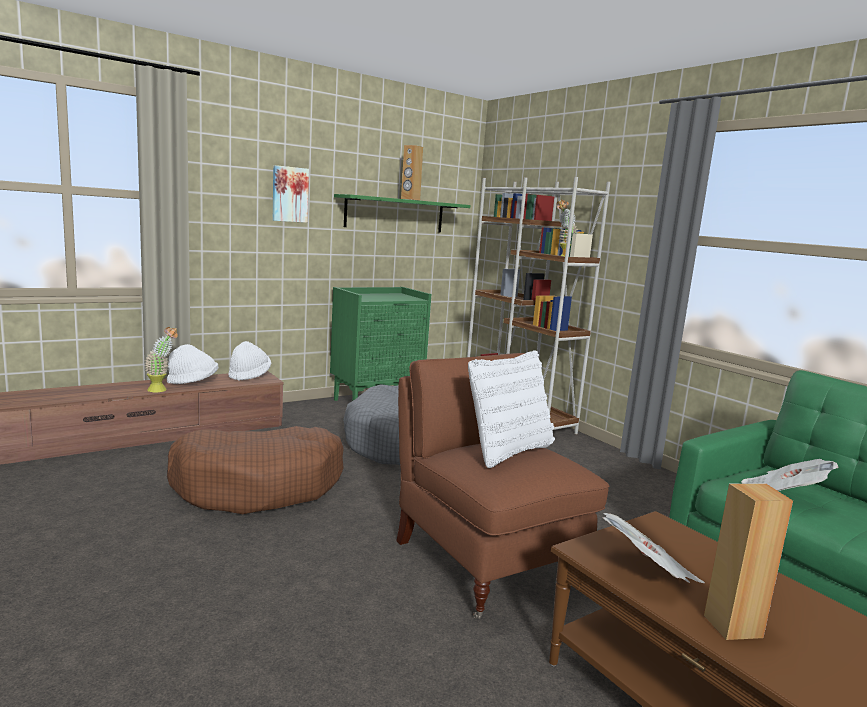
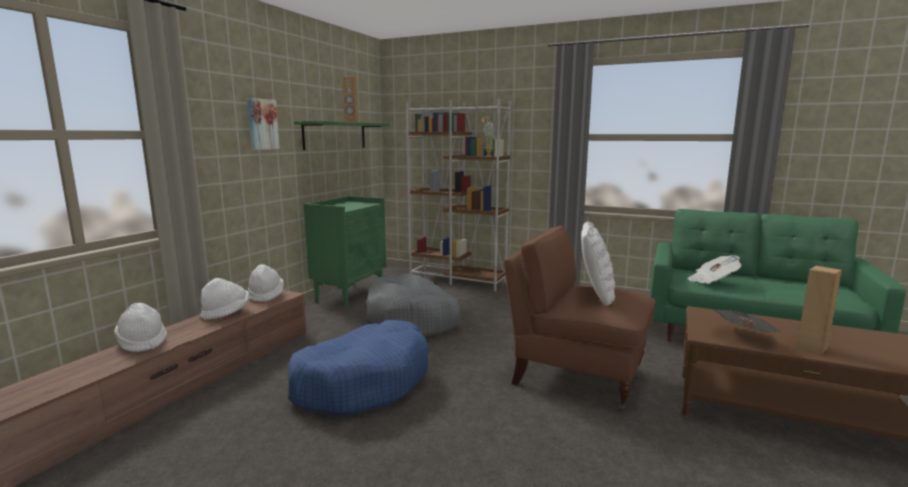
camera: 30 degrees left, 0 degrees up
potted plant [144,327,178,392] -> none
brown dog bed [167,426,344,514] -> blue dog bed [288,320,429,415]
none -> white hat [114,303,167,352]

